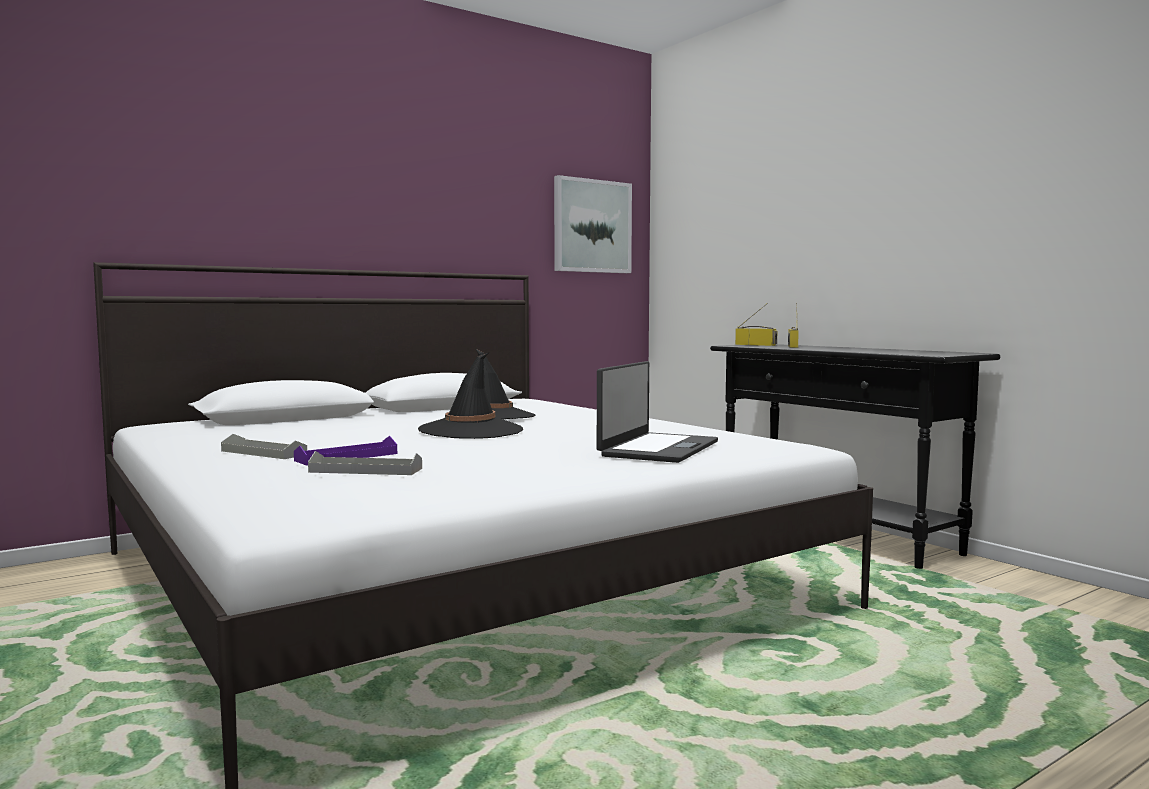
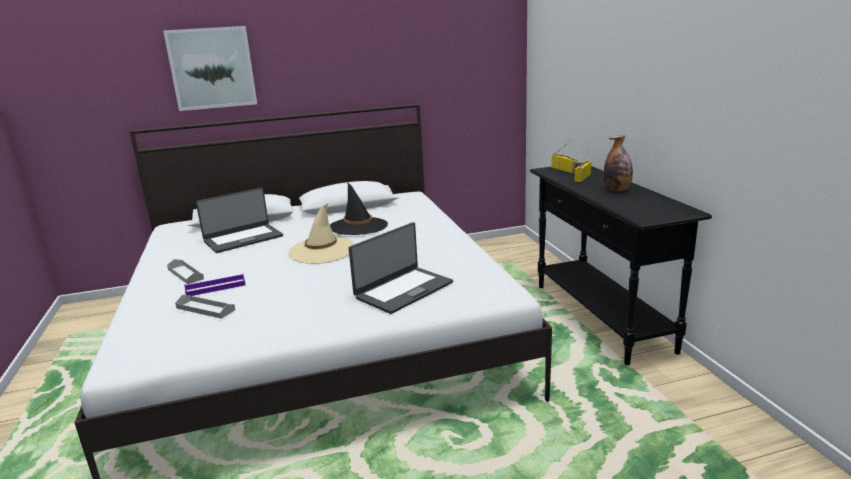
camera: 20 degrees right, 15 degrees up
black hat [418,353,523,439] -> beige hat [288,203,354,264]
picture [554,175,632,273] -> picture moved to [163,26,257,111]
none -> laptop [196,188,283,253]
none -> bottle [604,135,633,191]

